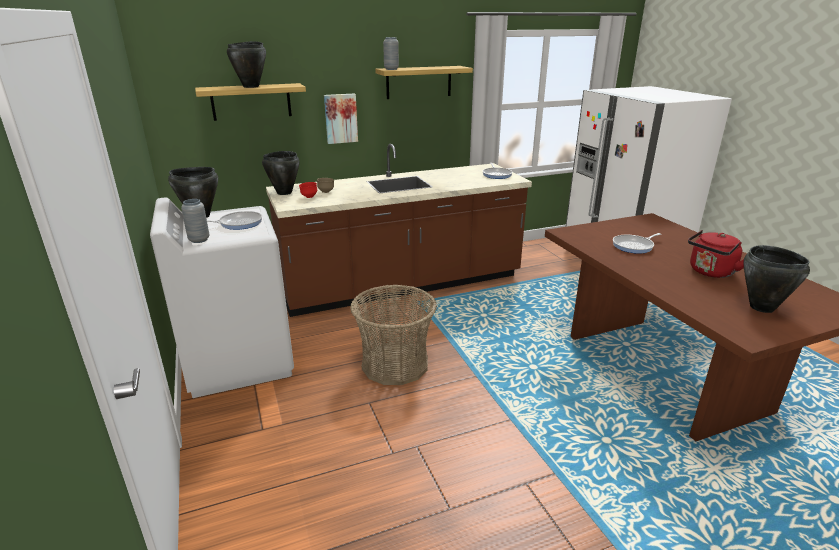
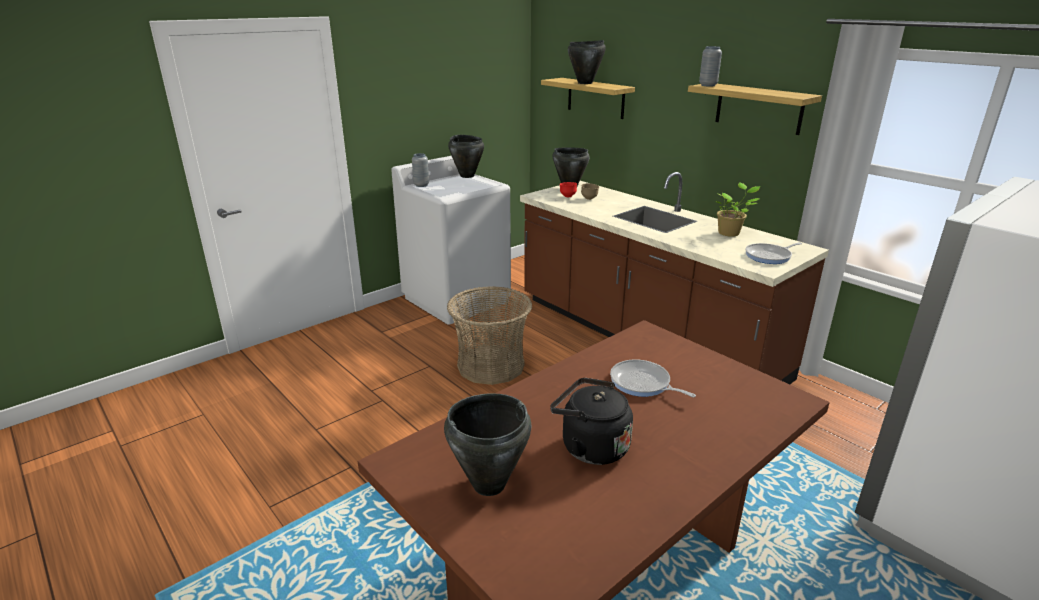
camera: 70 degrees right, 0 degrees up
frying pan [207,211,262,230] -> none
picture [324,93,358,144] -> none
red kettle [688,230,744,278] -> black kettle [550,378,633,465]
none -> potted plant [716,182,760,237]

